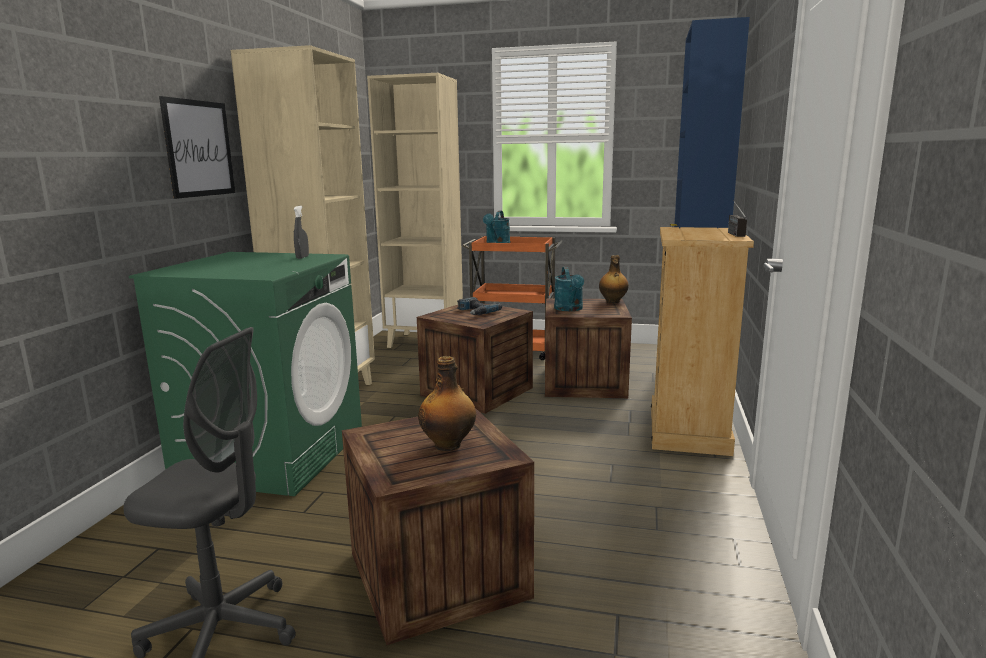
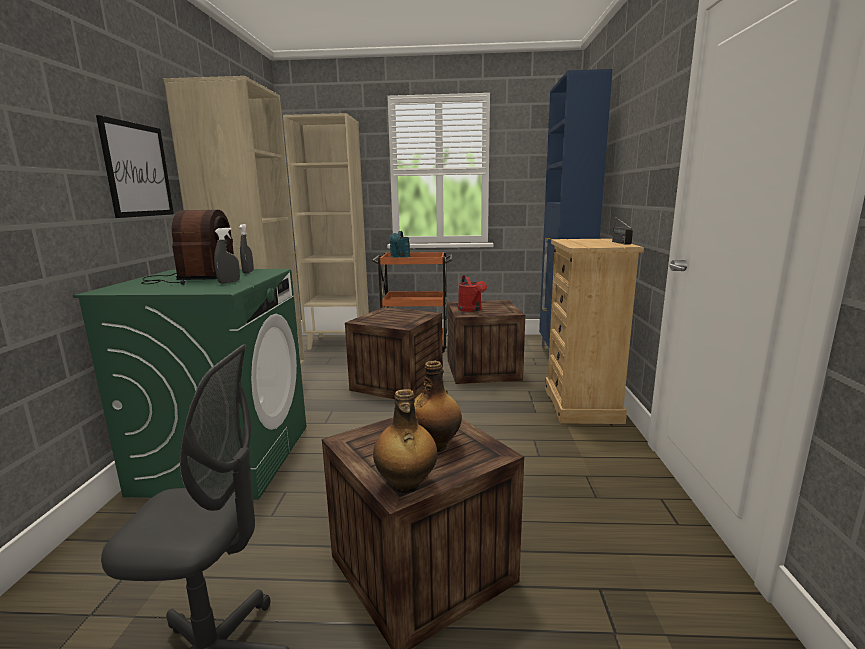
camera: 10 degrees left, 0 degrees up
power drill [457,297,502,315] -> none
turquoise watering can [554,267,584,311] -> red watering can [458,275,487,312]
bottle [599,255,629,303] -> bottle moved to [373,389,438,494]
none -> radio [141,210,234,285]
none -> grey spray bottle [214,228,240,284]

